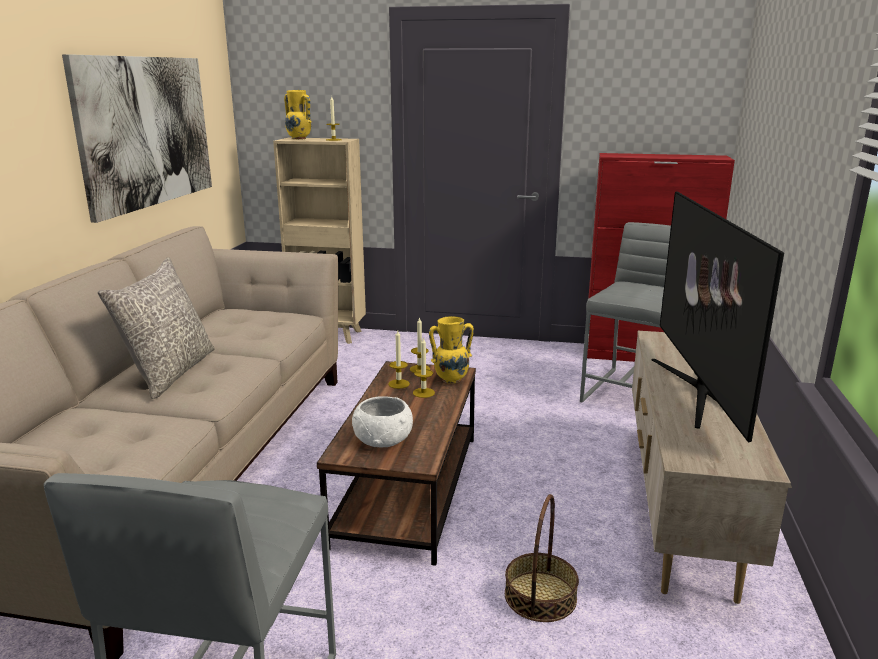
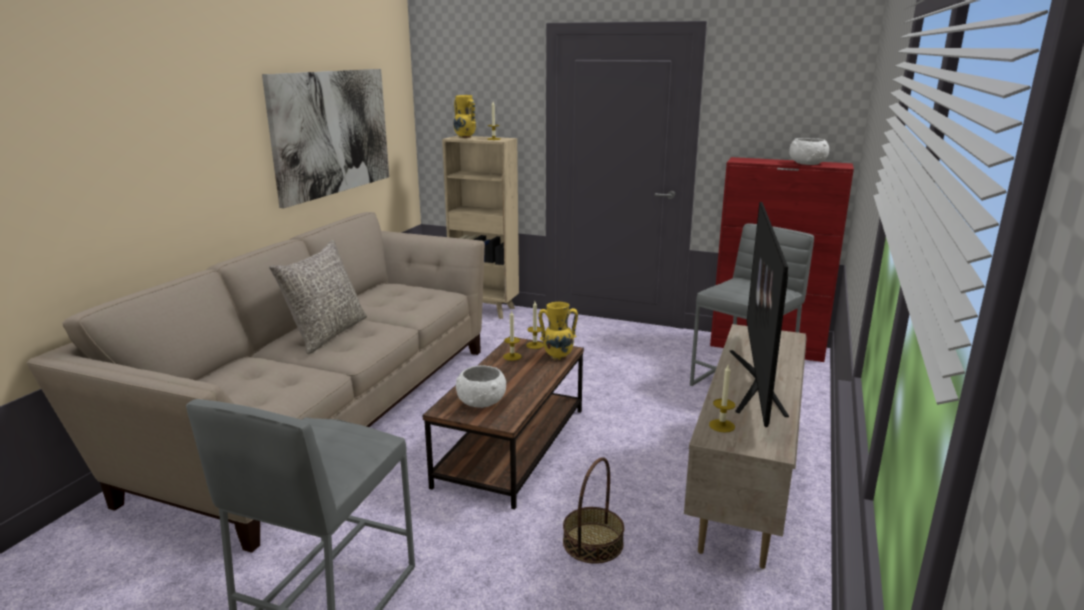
camera: 10 degrees right, 0 degrees up
candle [413,337,435,398] -> candle moved to [709,365,735,433]
none -> white bowl [789,138,829,165]

